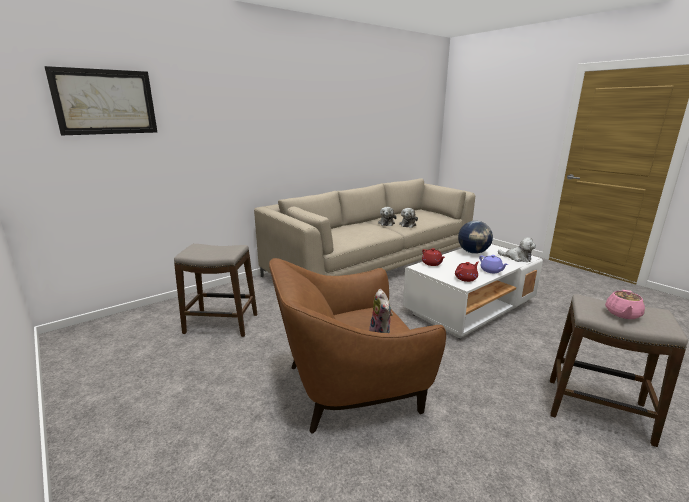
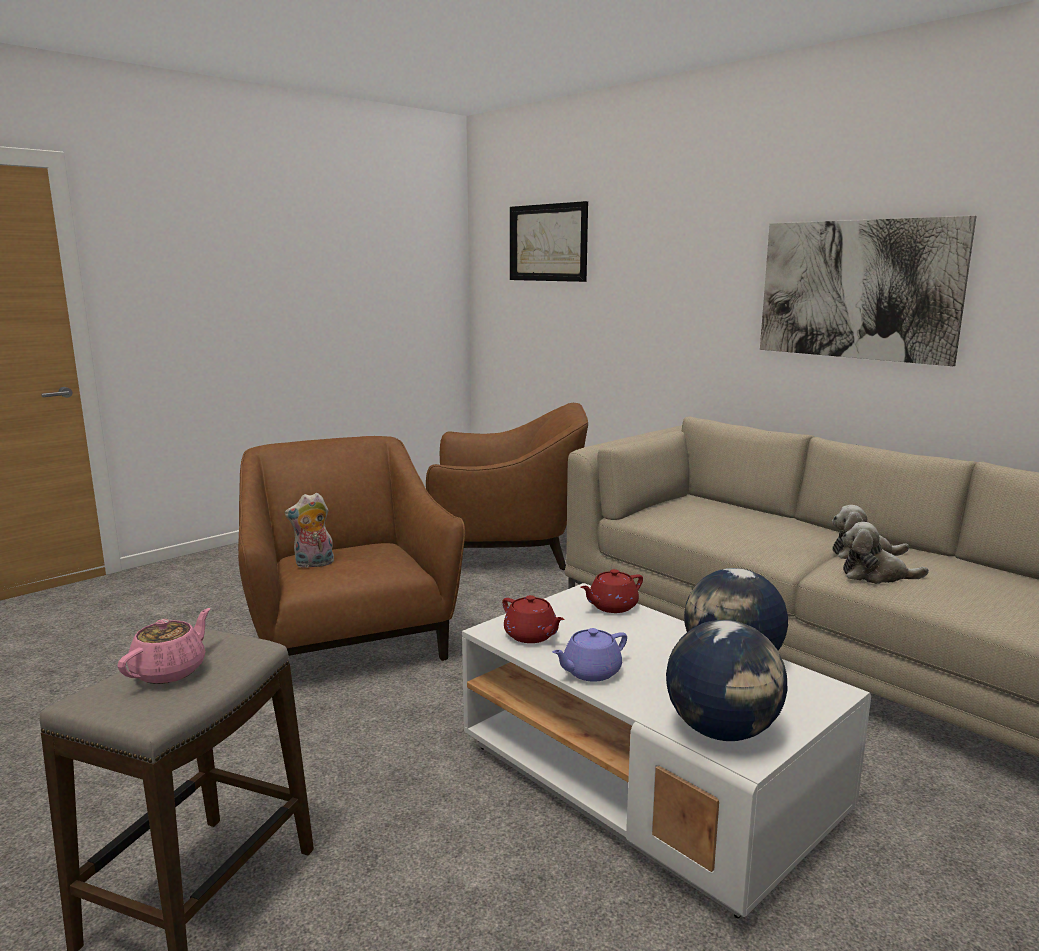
camera: 85 degrees right, 5 degrees down
stool [174,244,257,337] -> brown armchair [426,403,588,570]
plush toy [498,237,536,262] -> globe [666,620,787,741]
pink teapot [605,290,645,319] -> pink teapot turned 90 degrees clockwise [118,608,210,684]
none -> picture [760,216,976,366]

